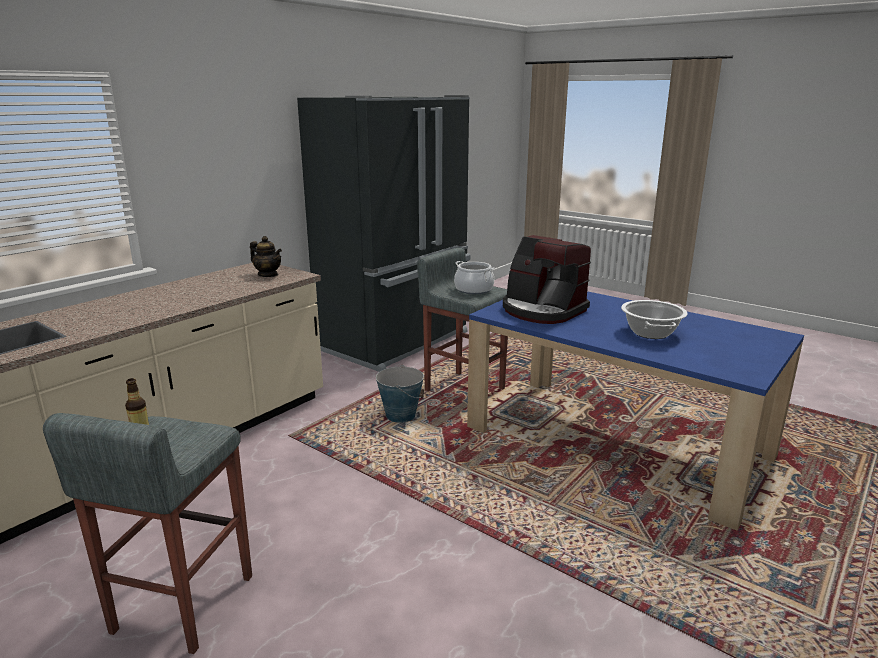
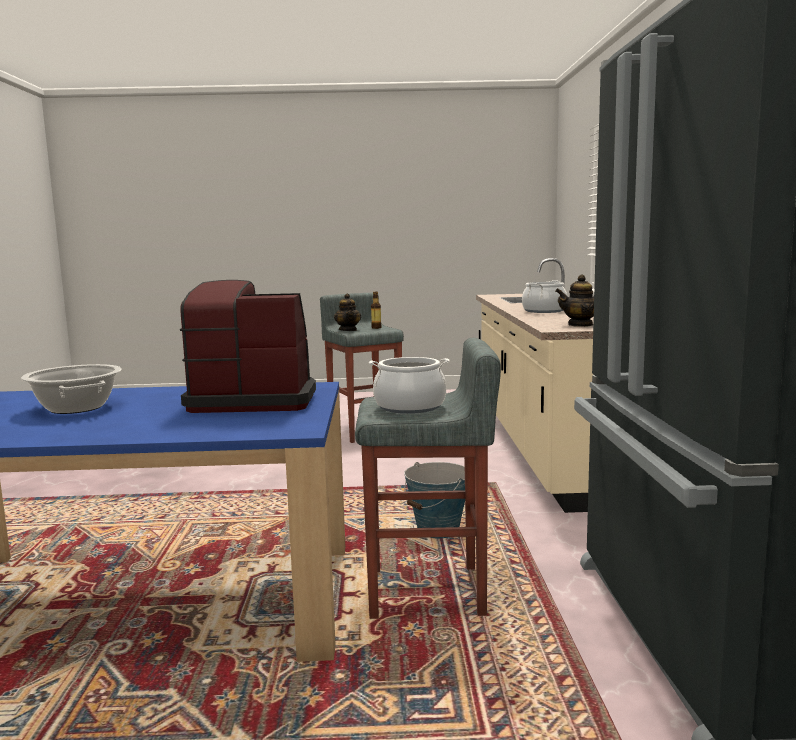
camera: 140 degrees right, 10 degrees down
none -> teapot [334,293,361,331]
none -> cooking pot [522,280,567,313]

